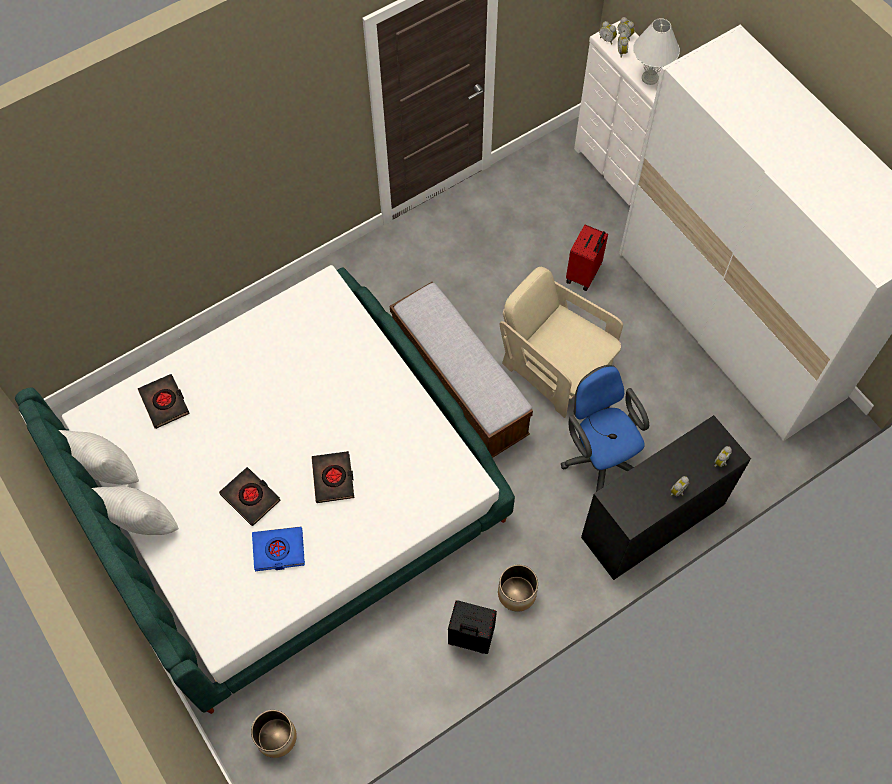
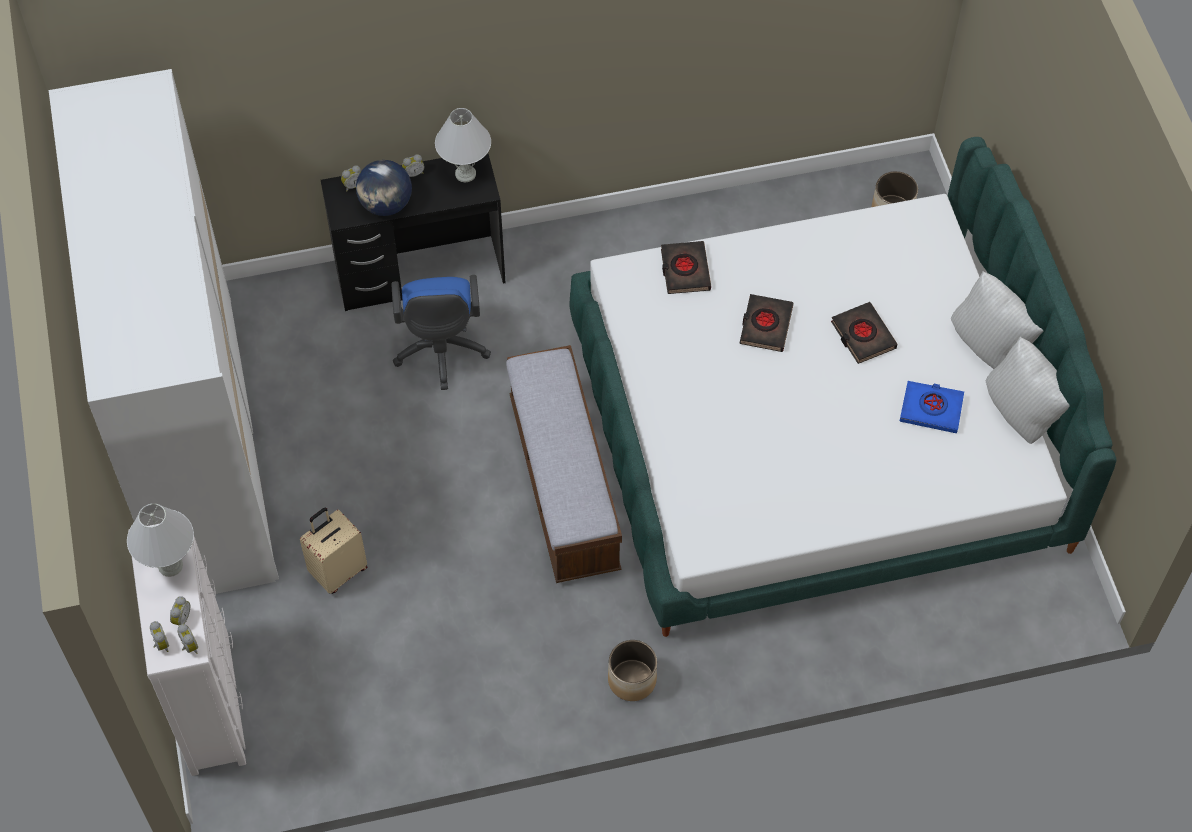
camera: 160 degrees left, 5 degrees down
black book [138,374,190,429] -> black book moved to [661,241,711,294]
blue book [252,527,305,571] -> blue book moved to [900,381,964,433]
black suitcase [448,600,497,654] -> none
planter [498,564,538,612] -> planter moved to [608,640,657,701]
beige armchair [500,267,623,418] -> none
red suitcase [566,225,608,291] -> beige suitcase [300,507,368,594]
none -> globe [356,160,412,216]
none -> white table lamp [435,108,491,183]

